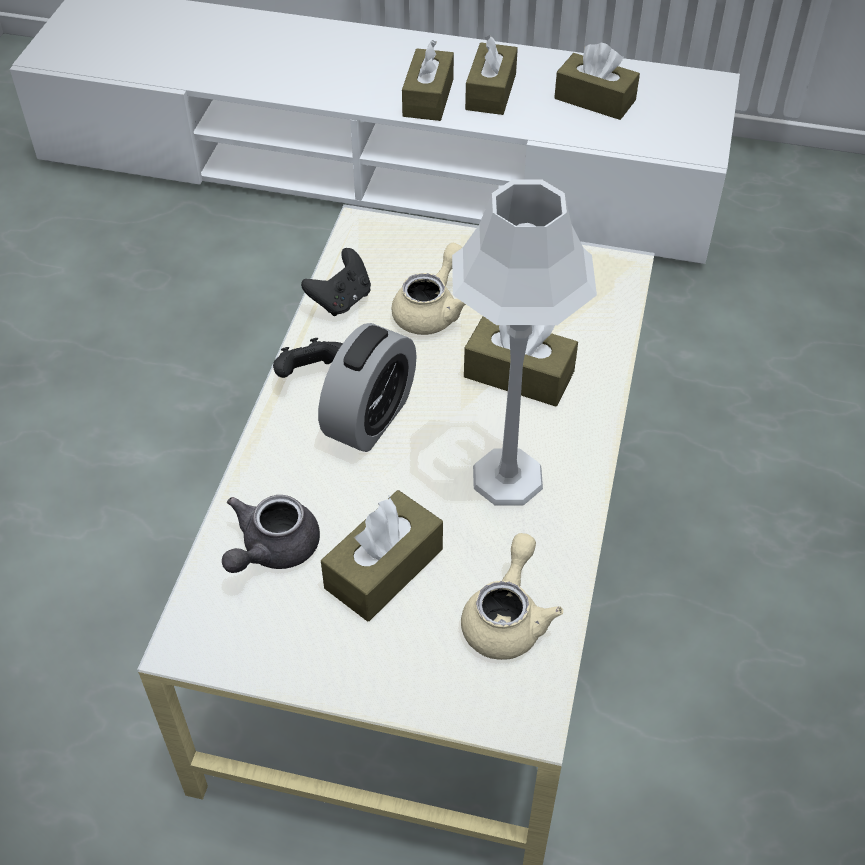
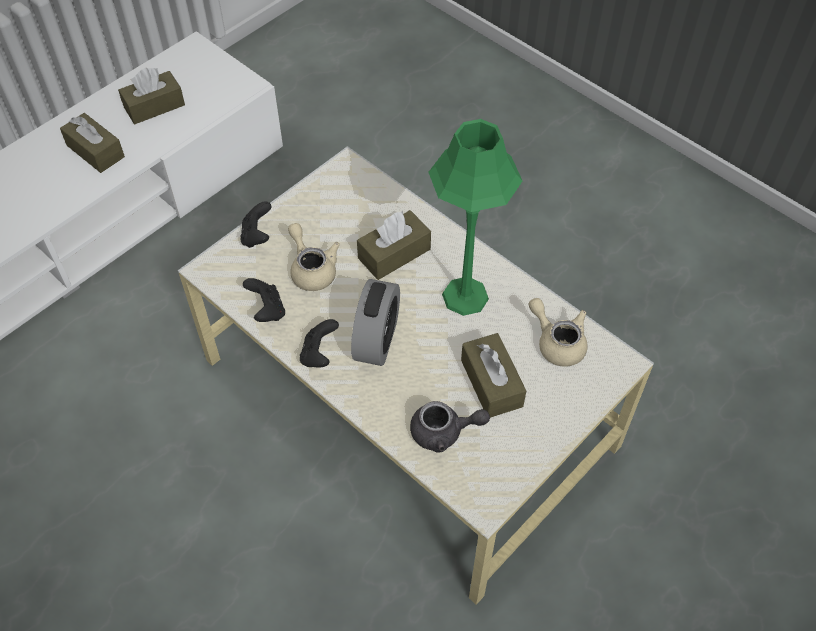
camera: 60 degrees left, 5 degrees up
grey teapot [222,495,320,573] -> grey teapot turned 60 degrees counterclockwise [410,401,490,453]
alarm clock [318,323,417,452] -> alarm clock turned 45 degrees clockwise [351,279,400,366]
brown tissue box [402,40,454,121] -> none
grey table lamp [452,180,597,505] -> green table lamp [429,119,522,316]
none -> black game controller [240,201,272,248]

